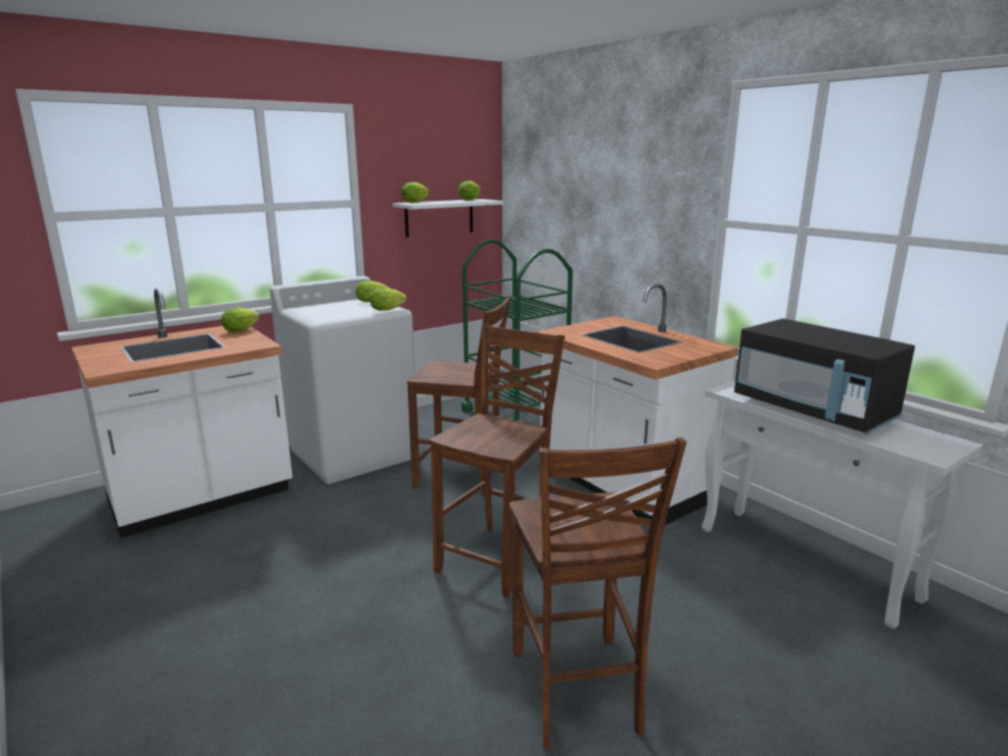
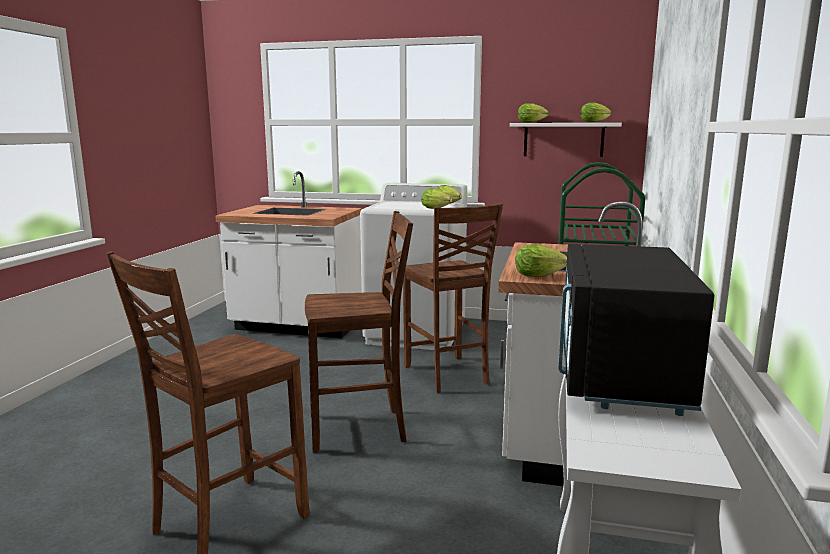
camera: 50 degrees right, 5 degrees down
lettuce [221,308,260,332] -> lettuce moved to [515,245,567,277]

